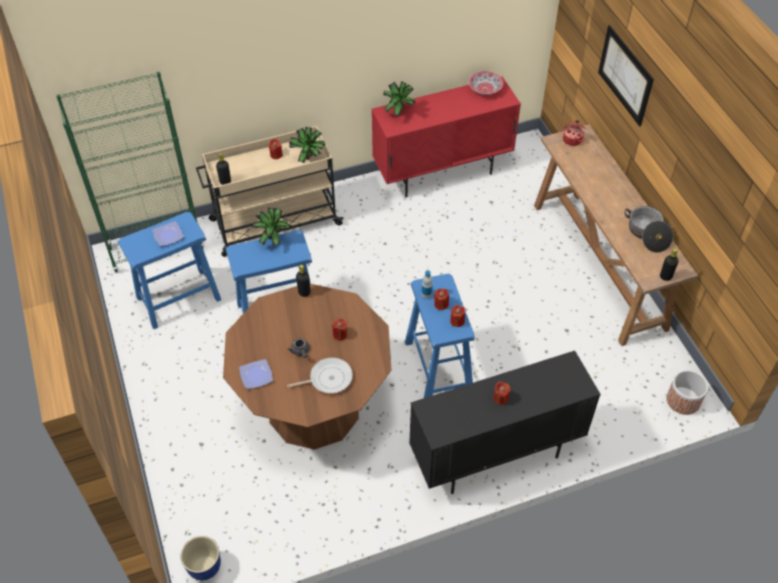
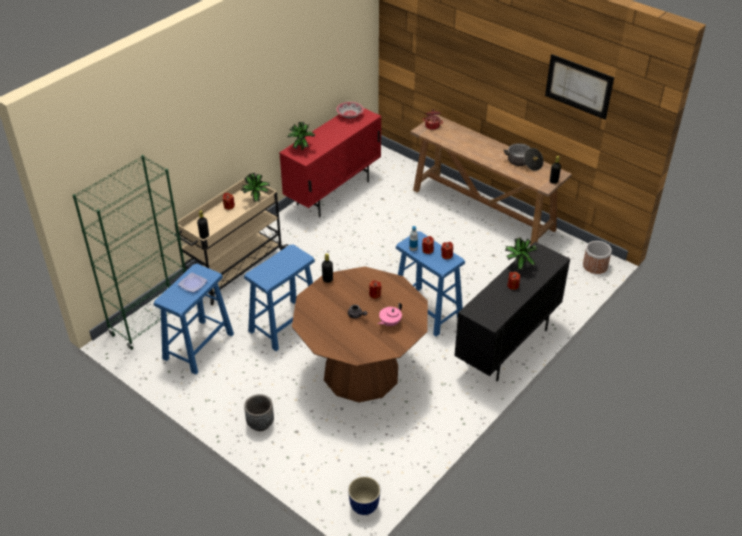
camera: 30 degrees left, 10 degrees down
plate [239,359,273,389] -> none
potted plant [252,207,291,246] -> potted plant moved to [505,238,538,270]
frying pan [287,358,353,394] -> pink teapot [378,303,402,326]
picture [598,25,654,127] -> picture moved to [545,54,614,120]
none -> grey planter [244,394,274,431]

